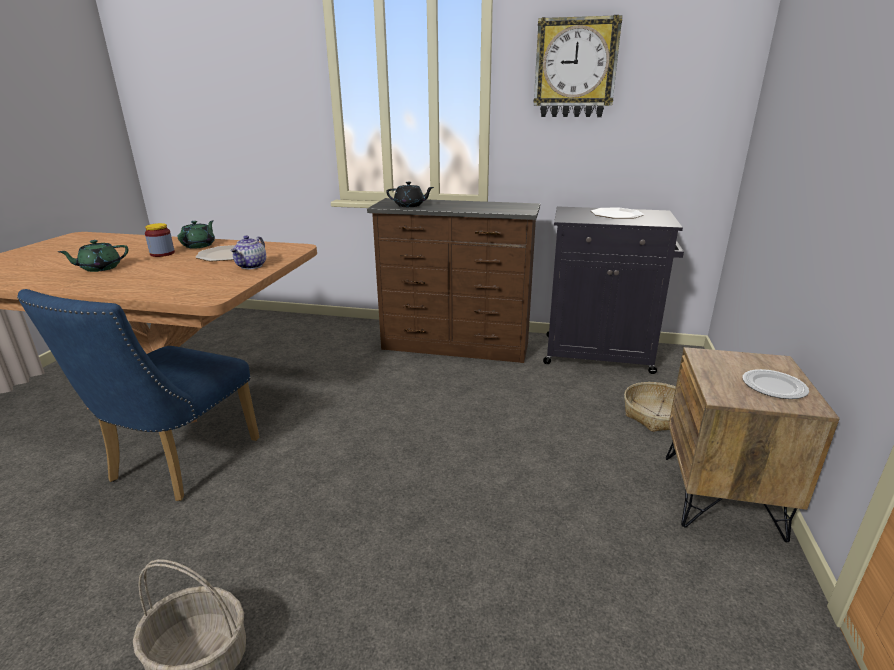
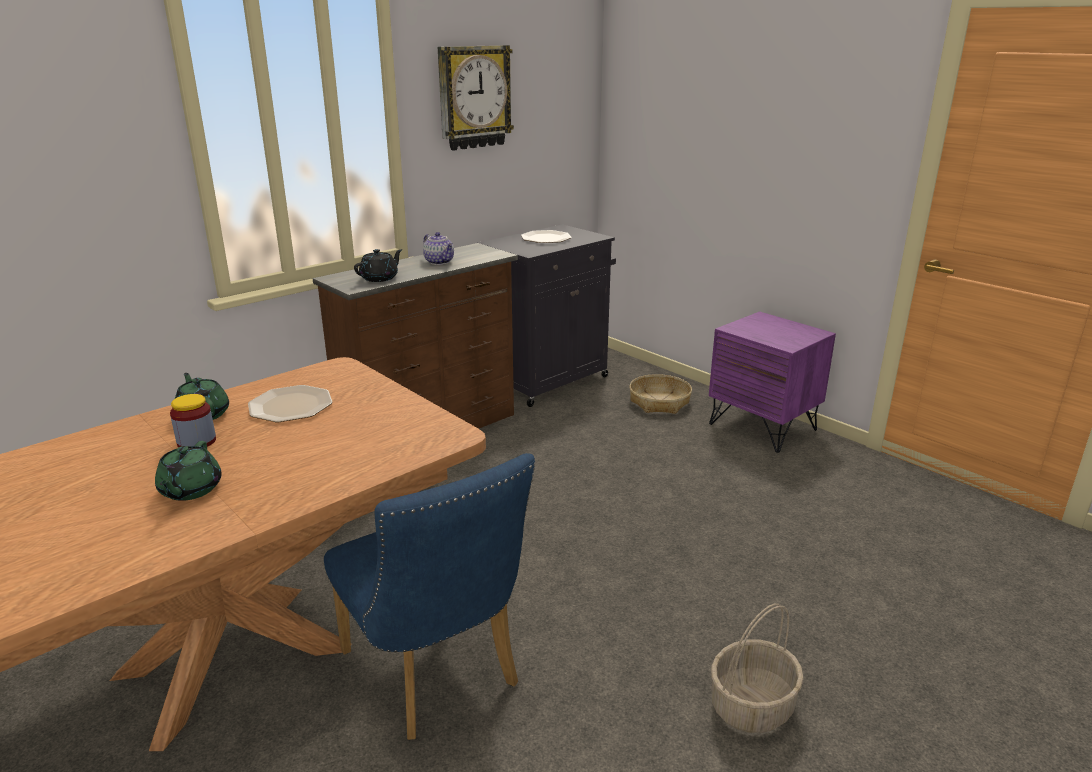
camera: 55 degrees left, 0 degrees up
teapot [230,235,266,269] -> teapot moved to [423,232,454,265]
brown nightstand [666,347,840,542] -> purple nightstand [709,312,836,453]
plate [742,369,809,399] -> none

